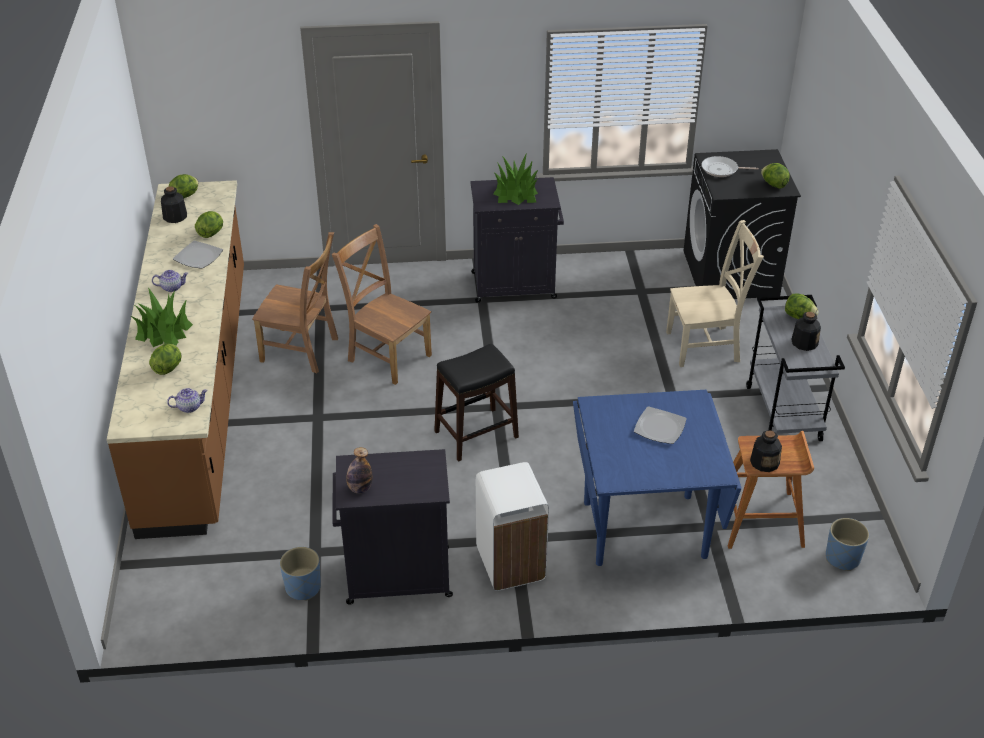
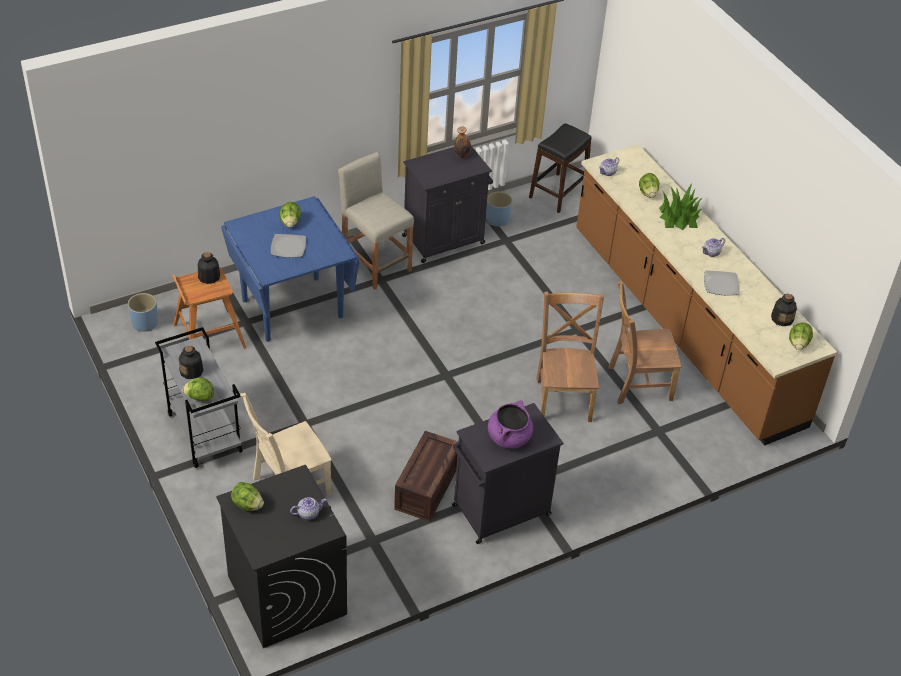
camera: 155 degrees right, 5 degrees up
lettuce [195,211,223,238] -> lettuce moved to [279,202,301,228]
brown chair [332,224,432,385] -> brown chair turned 105 degrees counterclockwise [536,291,604,422]
black stool [434,344,519,462] -> black stool moved to [529,123,591,213]
white trash can [476,462,549,591] -> beige stool [338,152,414,290]
potted plant [494,155,538,205] -> purple cooking pot [488,400,533,448]
frying pan [701,156,759,177] -> teapot [290,497,326,520]
none -> crate [394,431,458,522]

